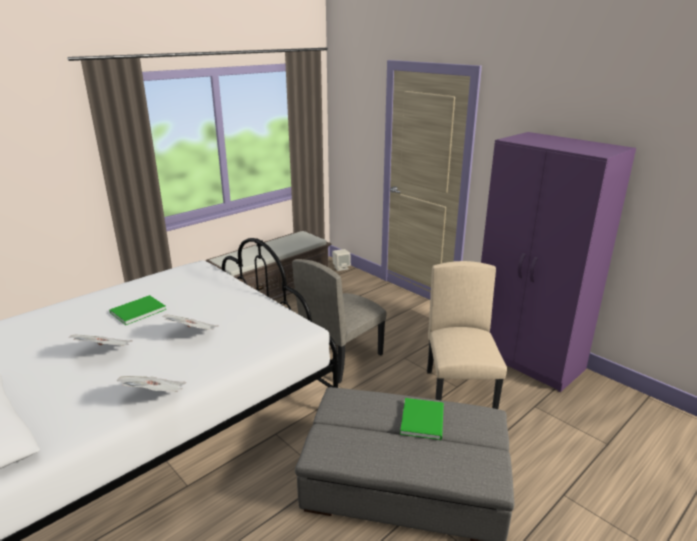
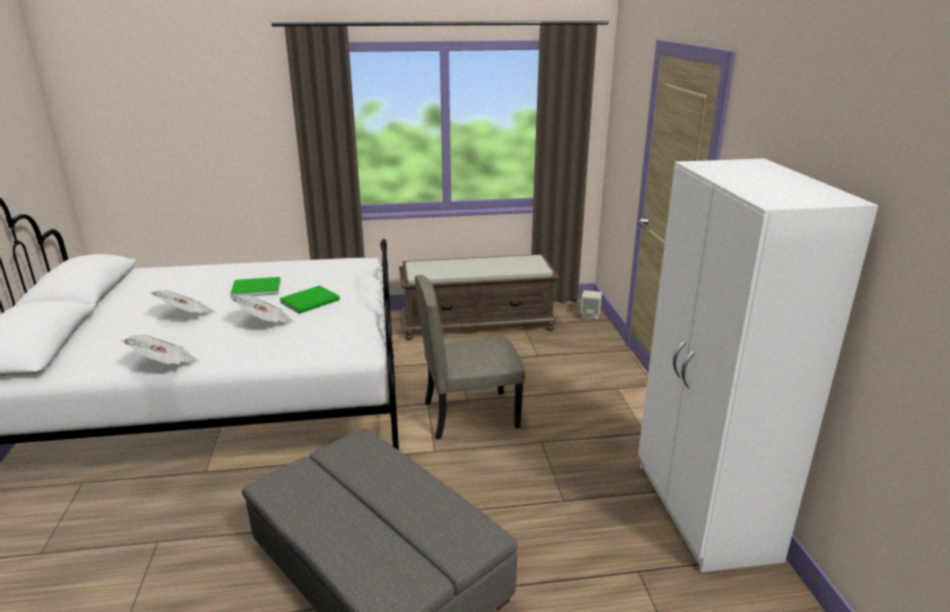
camera: 35 degrees right, 0 degrees up
green book [400,398,444,440] -> green book moved to [279,285,340,314]
beige chair [427,261,507,409] -> none
purple wardrobe [481,132,636,392] -> white wardrobe [638,159,878,572]

